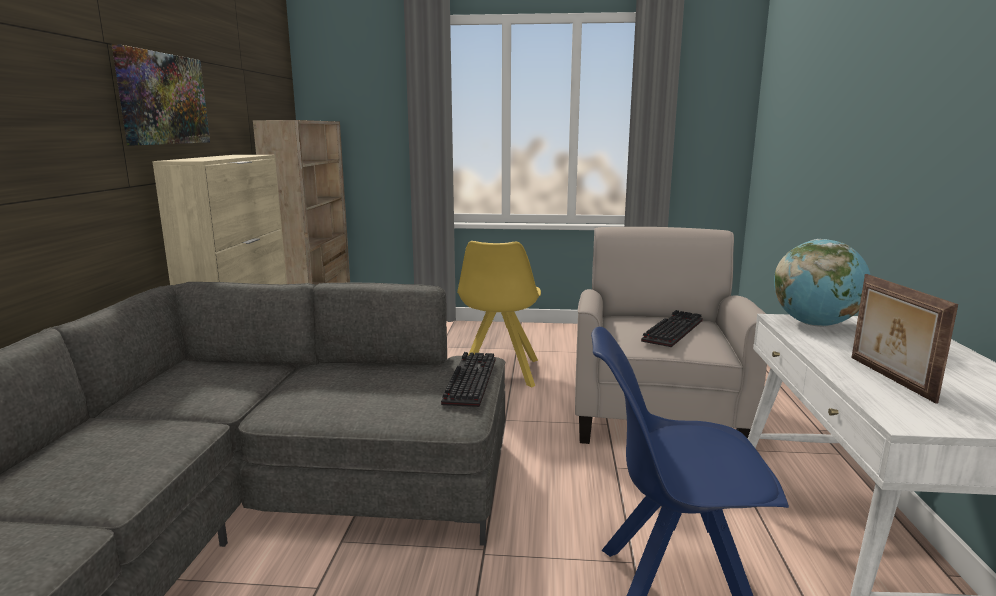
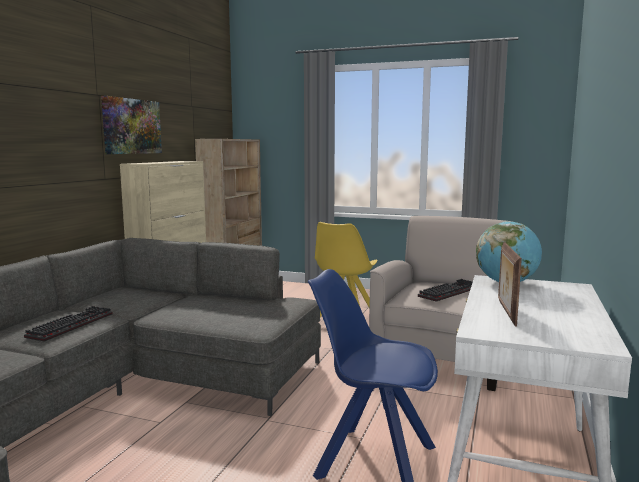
camera: 15 degrees right, 5 degrees down
keyboard [441,352,495,407] -> keyboard moved to [24,306,112,342]

